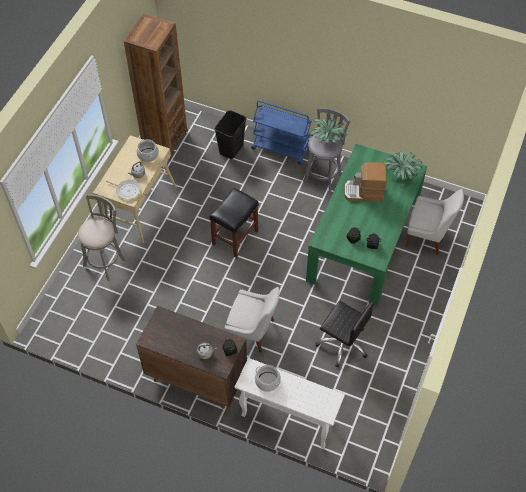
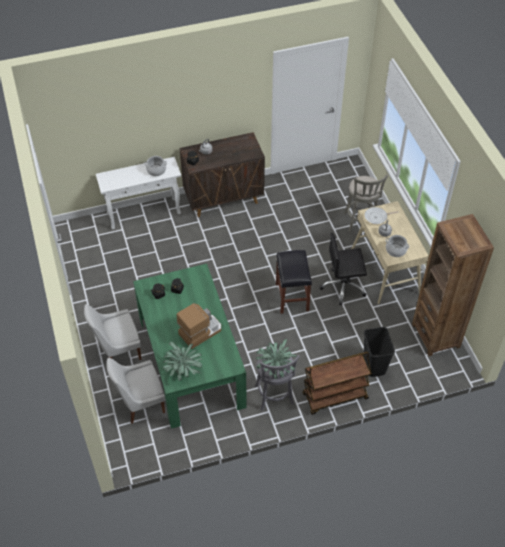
camera: 140 degrees right, 5 degrees down
white chair [225,287,280,353] -> white chair moved to [84,304,141,360]
blue cart [251,100,312,165] -> brown cart [302,352,372,415]
black office chair [316,301,375,368] -> black office chair moved to [320,233,367,305]

